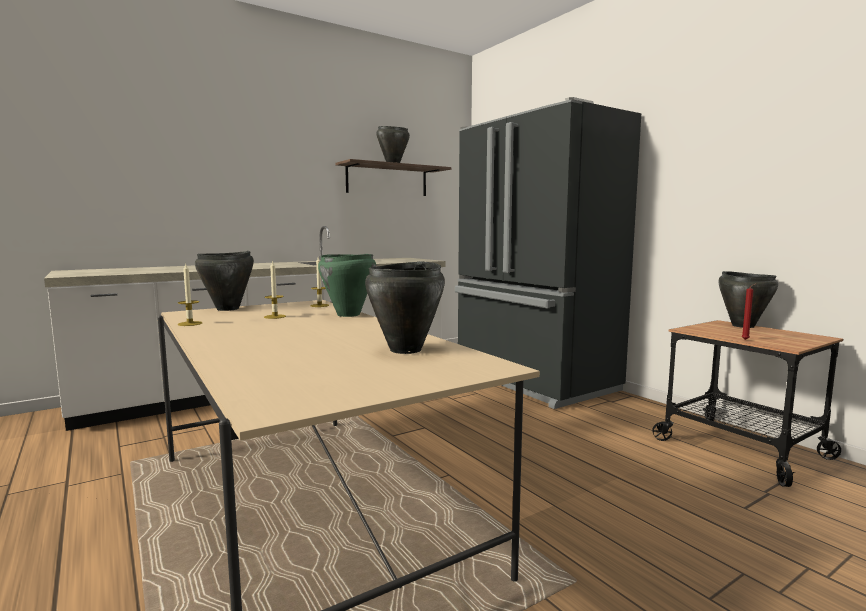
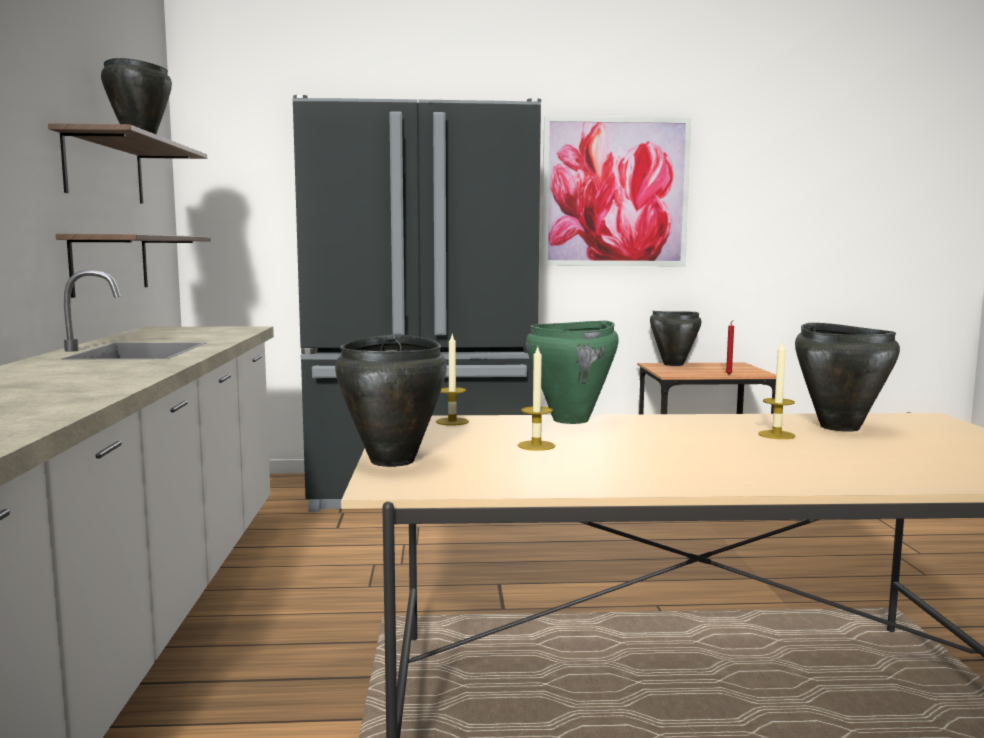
camera: 60 degrees left, 0 degrees up
candle [178,264,202,326] -> candle moved to [758,342,795,439]
none -> shelf [56,234,211,298]
none -> picture [542,116,691,266]

